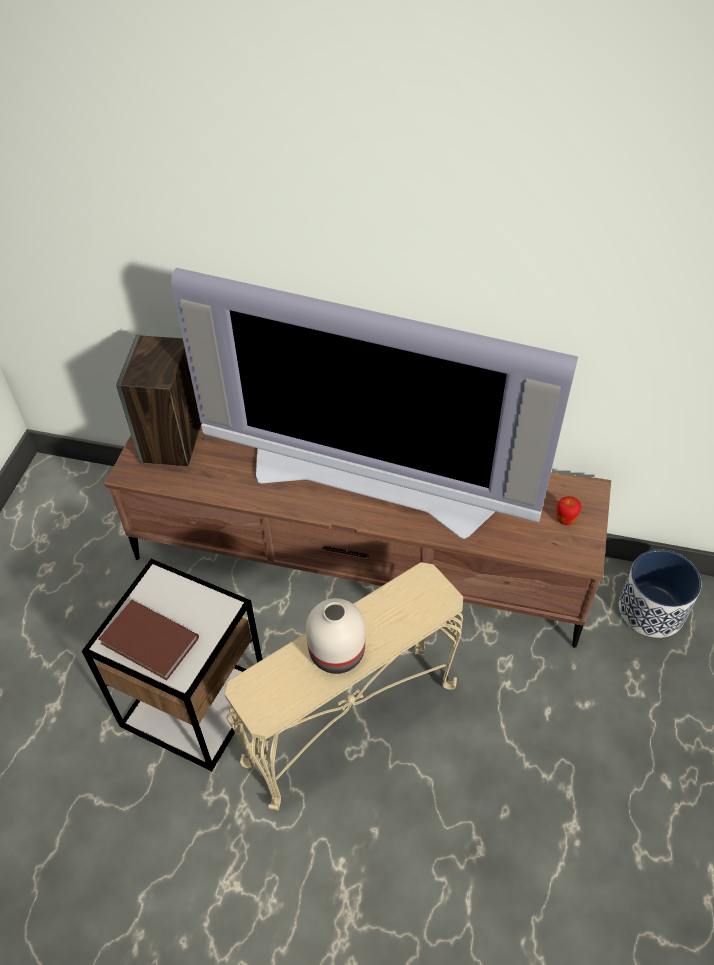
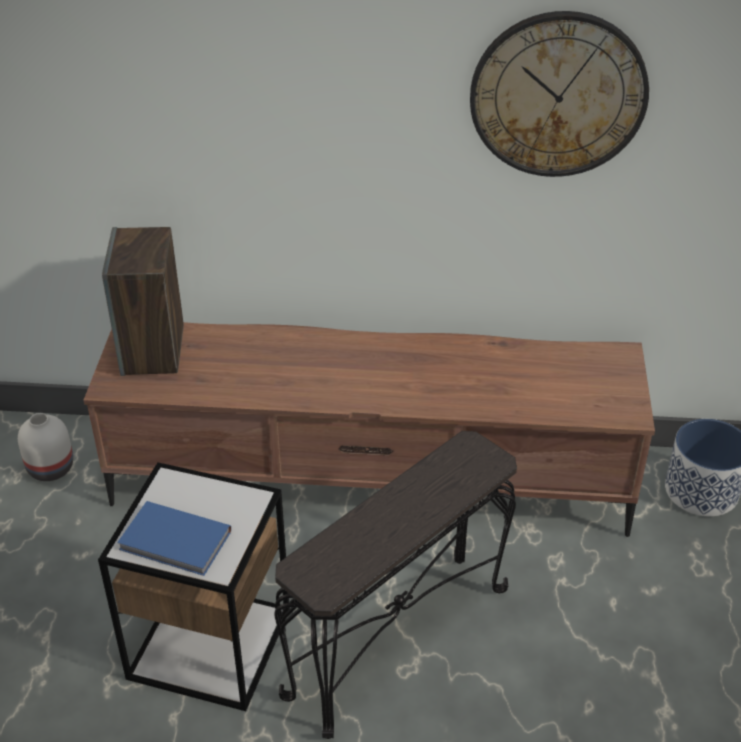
camera: 10 degrees left, 10 degrees down
brown book [99,600,199,681] -> blue book [117,501,231,576]
television [171,268,578,539] -> none
beige side table [225,562,463,810] -> black side table [274,431,517,739]
white vase [306,598,365,674] -> white vase moved to [18,413,73,481]
apple [556,496,582,525] -> none
none -> wall clock [470,11,649,177]

